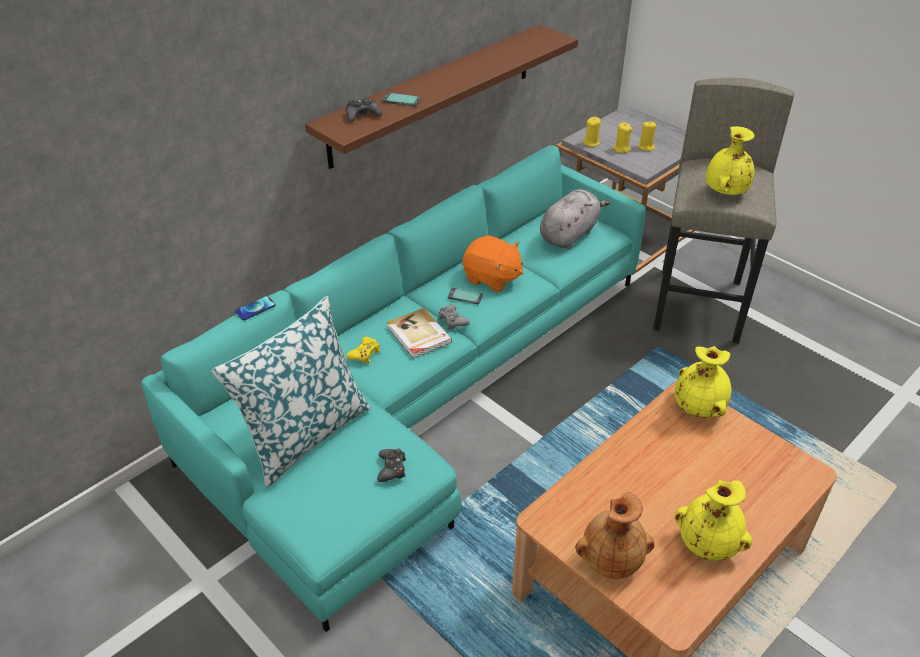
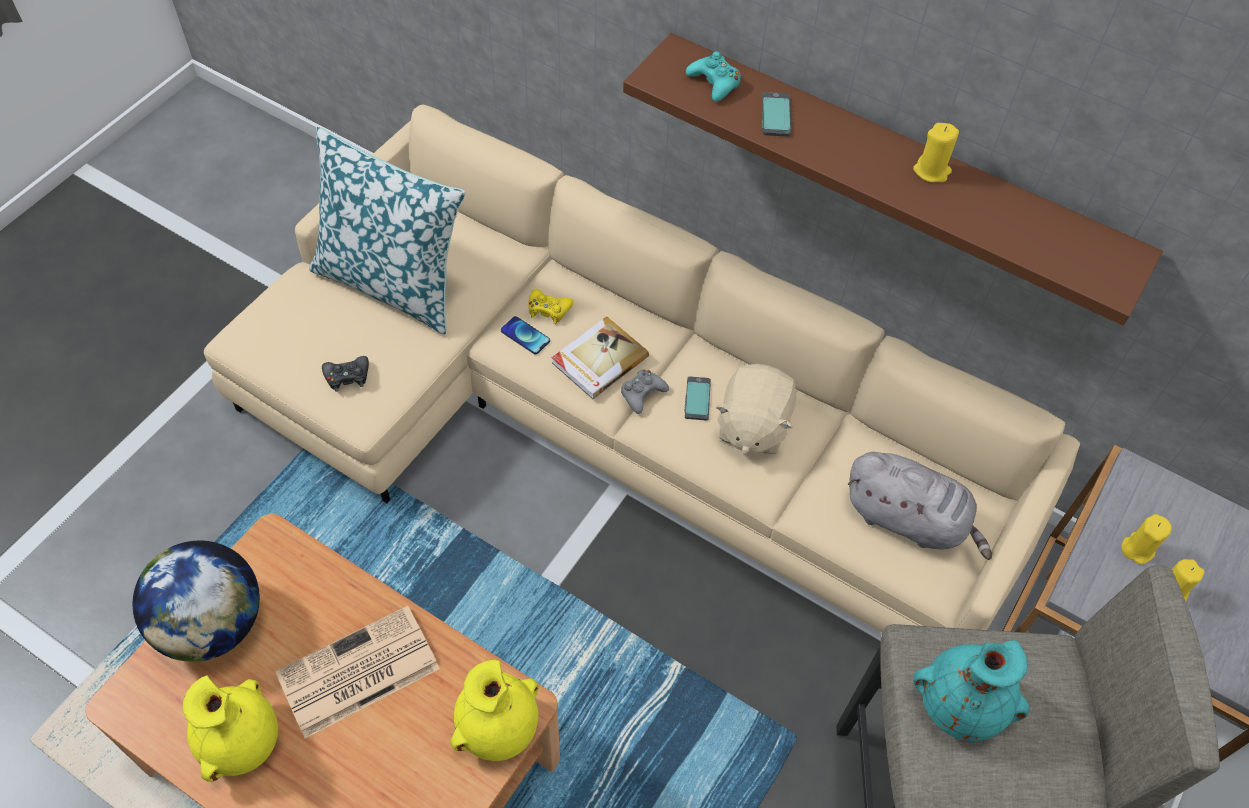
camera: 75 degrees right, 15 degrees up
turquoise sofa [141,145,646,632] -> beige sofa [204,104,1080,632]
phone [235,296,276,320] -> phone moved to [501,316,550,354]
black game controller [346,98,382,122] -> turquoise game controller [686,51,741,102]
orange plush toy [463,235,523,292] -> beige plush toy [716,364,796,454]
brown vase [575,492,654,579] -> globe [133,541,260,662]
yellow candle [583,117,601,147] -> yellow candle moved to [913,123,959,182]
yellow vase [706,126,755,195] -> turquoise vase [913,640,1029,741]
none -> newspaper [275,606,440,738]

